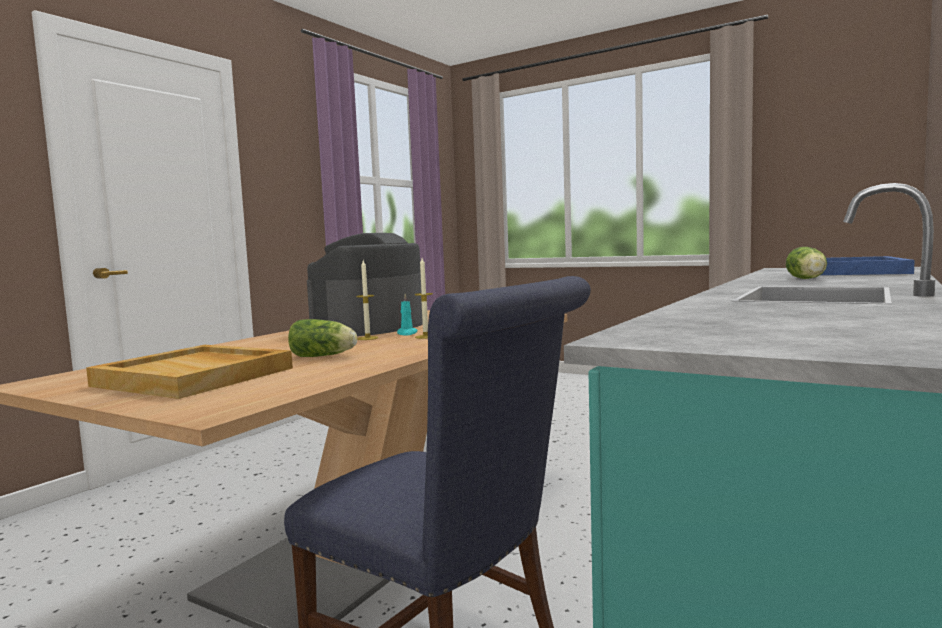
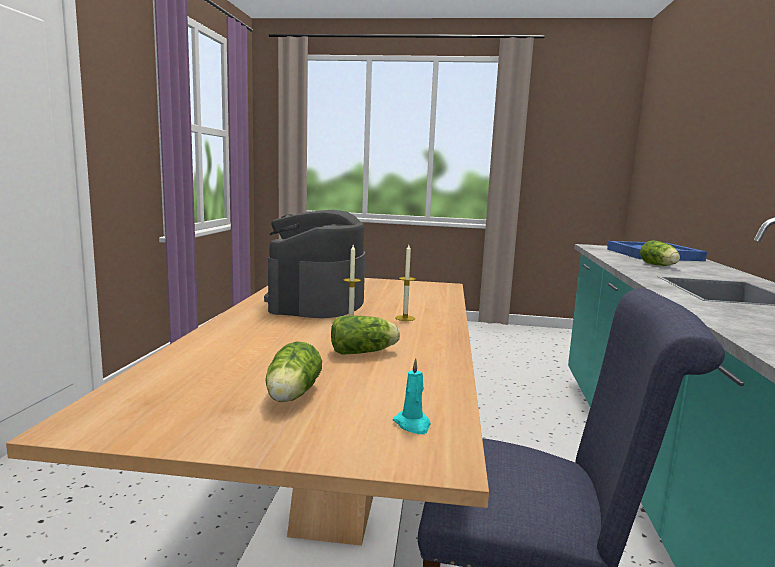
camera: 25 degrees left, 5 degrees up
beige tray [86,345,293,399] -> lettuce [266,341,322,403]
turquoise candle [397,294,418,336] -> turquoise candle moved to [393,358,431,434]

